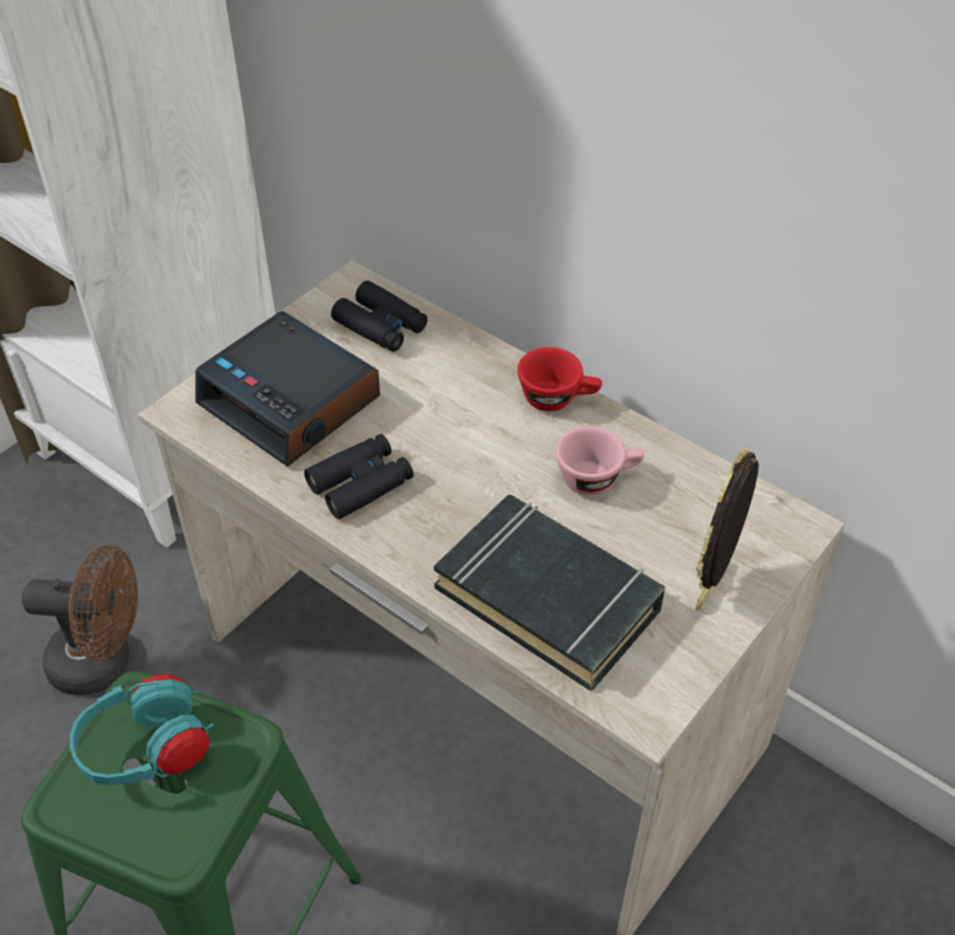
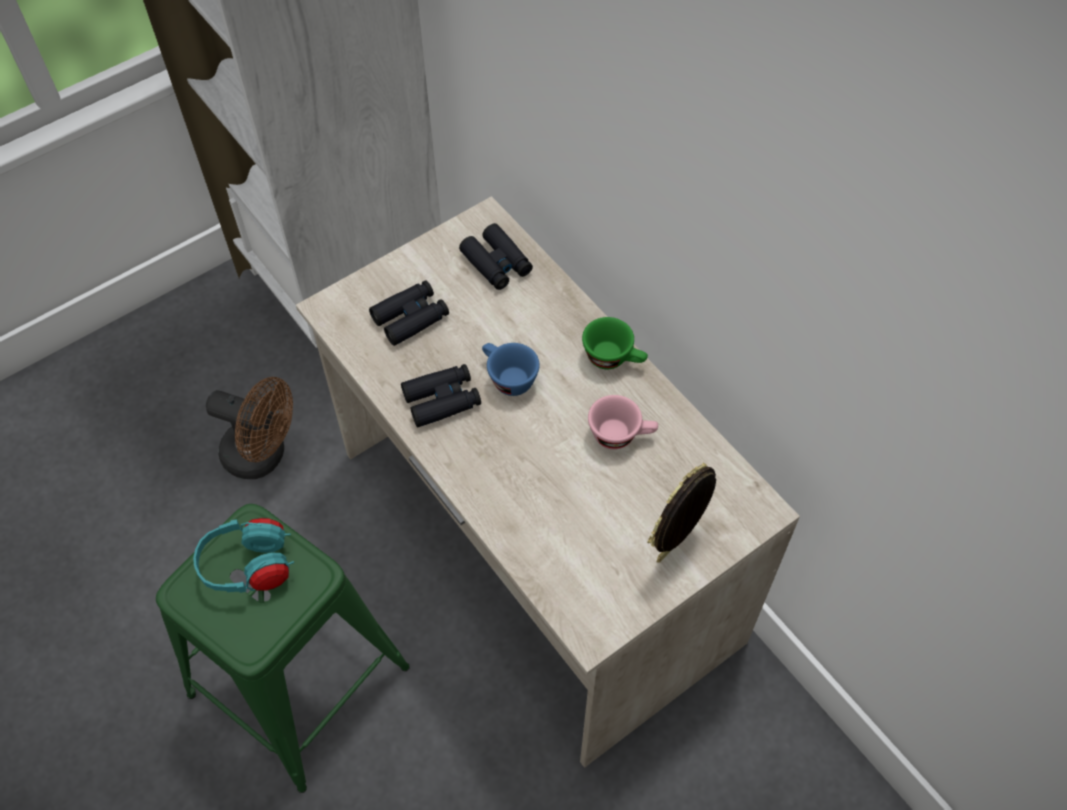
camera: 15 degrees right, 10 degrees up
alarm clock [195,311,380,467] -> black binoculars [369,280,449,346]
black book [434,495,665,692] -> none
red cup [517,347,602,411] -> green cup [582,317,648,369]
none -> blue cup [482,343,540,396]

